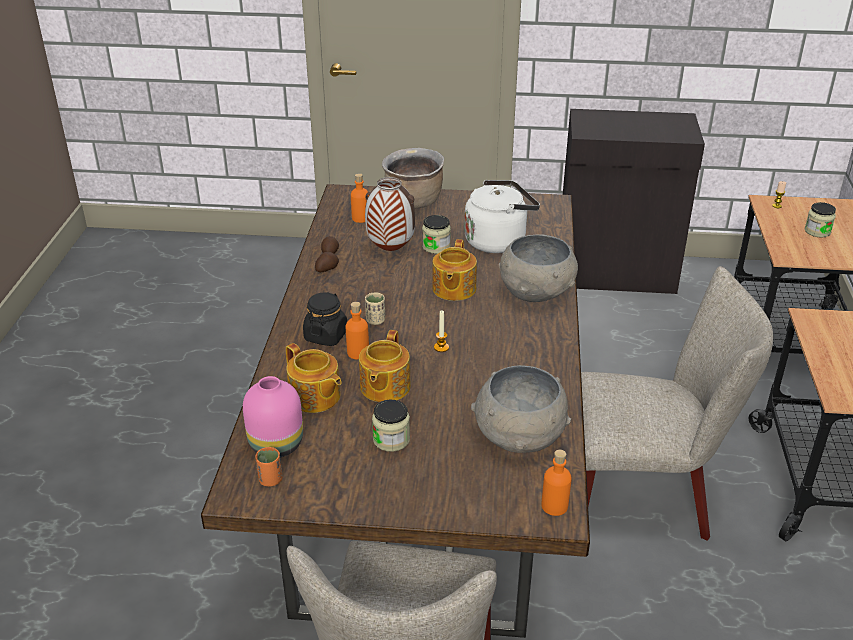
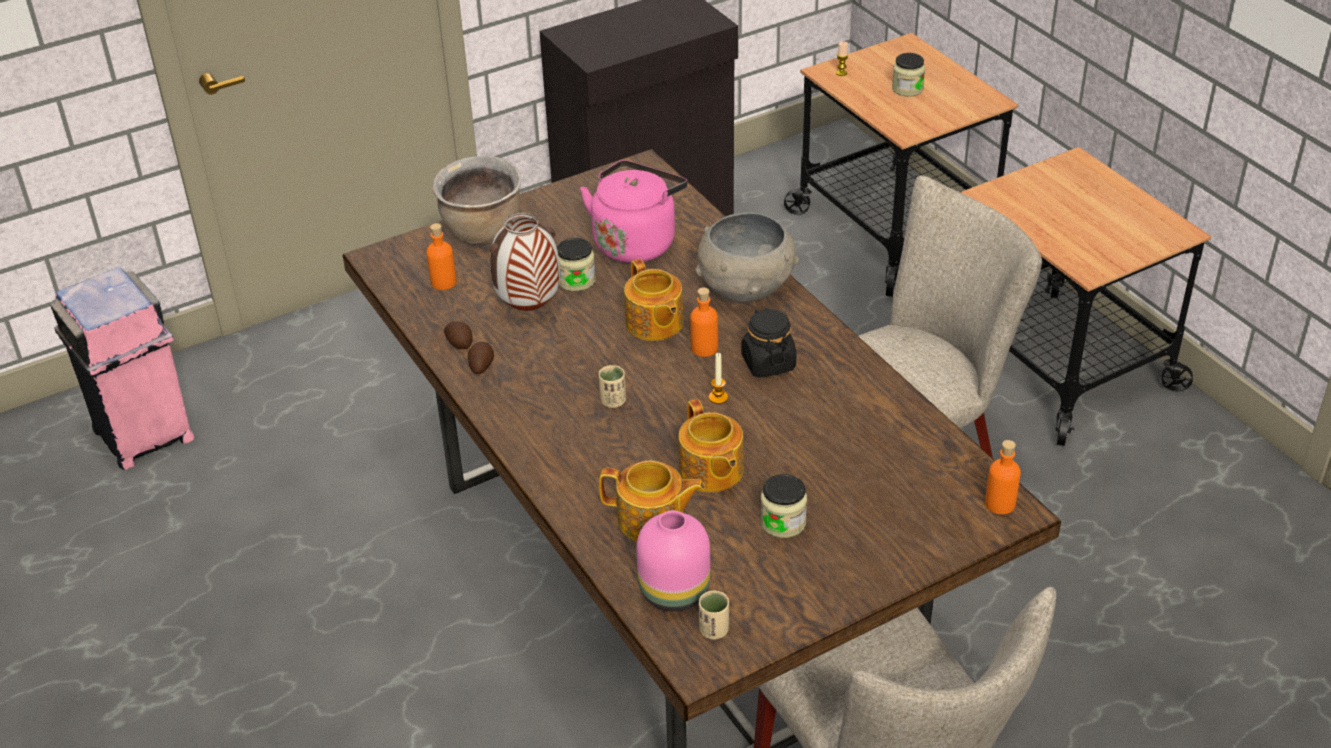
camera: 35 degrees left, 5 degrees up
orange cup [255,447,282,487] -> beige cup [699,591,729,639]
black jar [303,292,347,346] -> black jar moved to [741,308,796,377]
orange bottle [346,302,369,359] -> orange bottle moved to [690,287,718,357]
white kettle [464,180,540,253] -> pink kettle [580,160,687,263]
grey bowl [471,365,571,453] -> none
none -> pink trash can [50,267,195,470]

